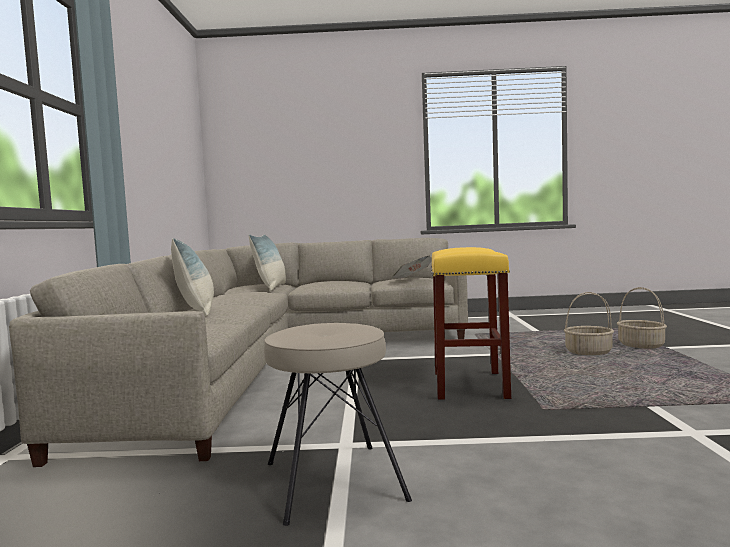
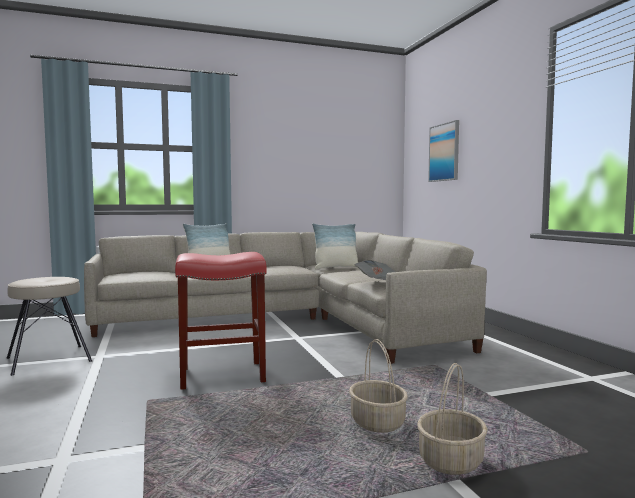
camera: 70 degrees right, 0 degrees up
yellow stool [431,247,511,400] -> red stool [175,252,267,390]
none -> picture [428,120,459,182]

